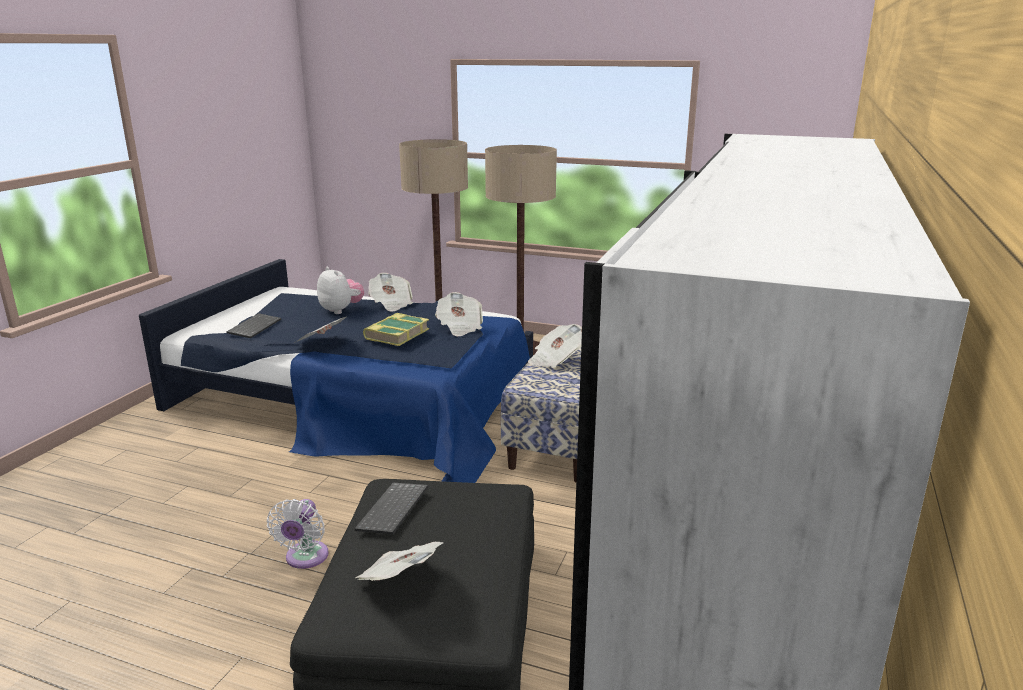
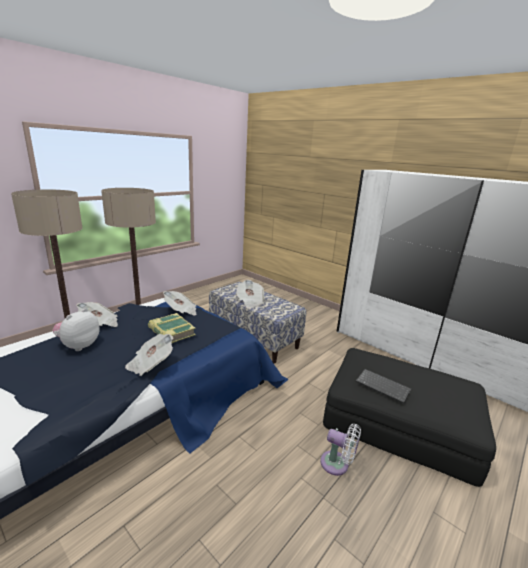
camera: 70 degrees left, 0 degrees up
keyboard [226,313,281,338] -> none
plush toy [317,267,364,314] -> plush toy turned 45 degrees counterclockwise [53,309,100,351]
newspaper [356,542,444,581] -> none

